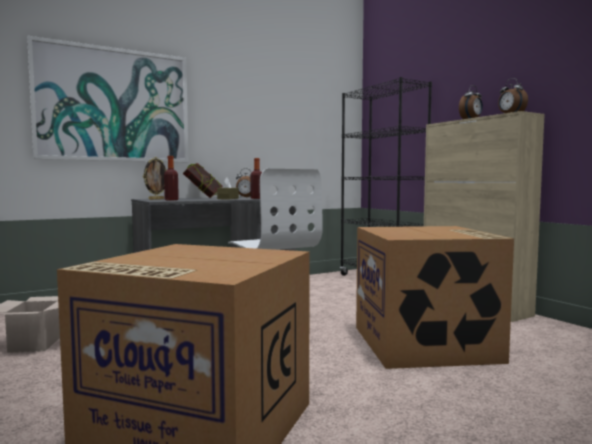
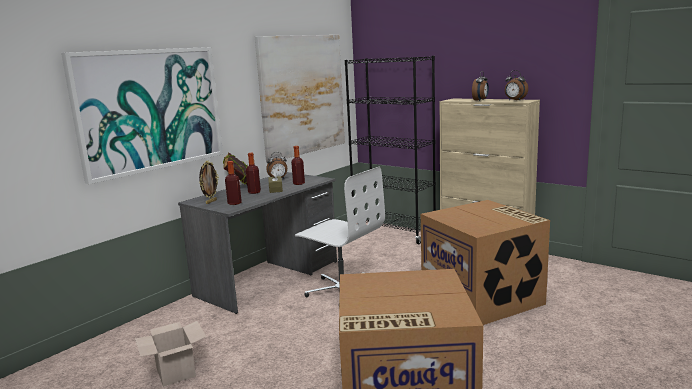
camera: 20 degrees left, 10 degrees up
none -> bottle [246,153,261,194]
none -> picture [255,35,345,163]

